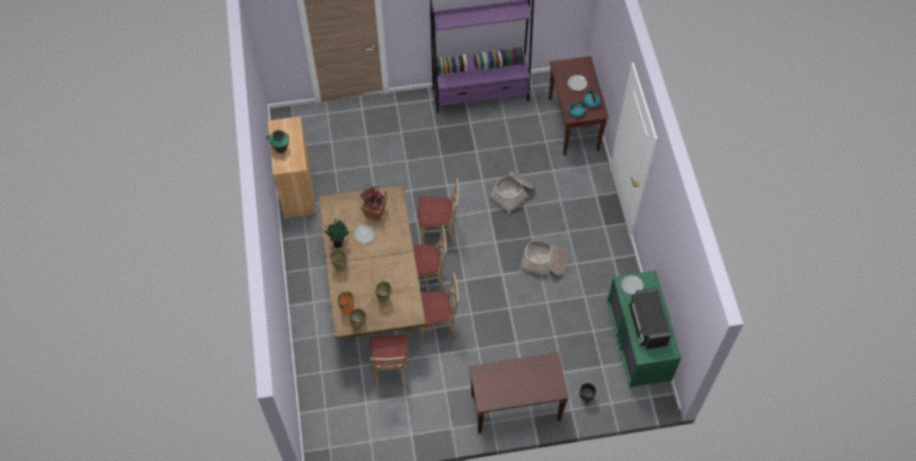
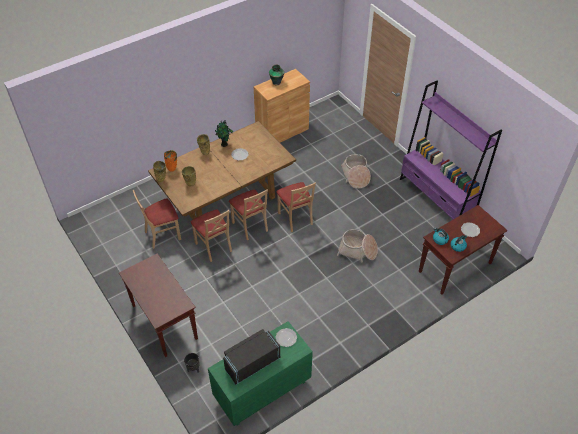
camera: 65 degrees right, 10 degrees down
potted plant [360,184,387,221] -> none
basket [519,240,566,278] -> basket moved to [341,154,371,188]

